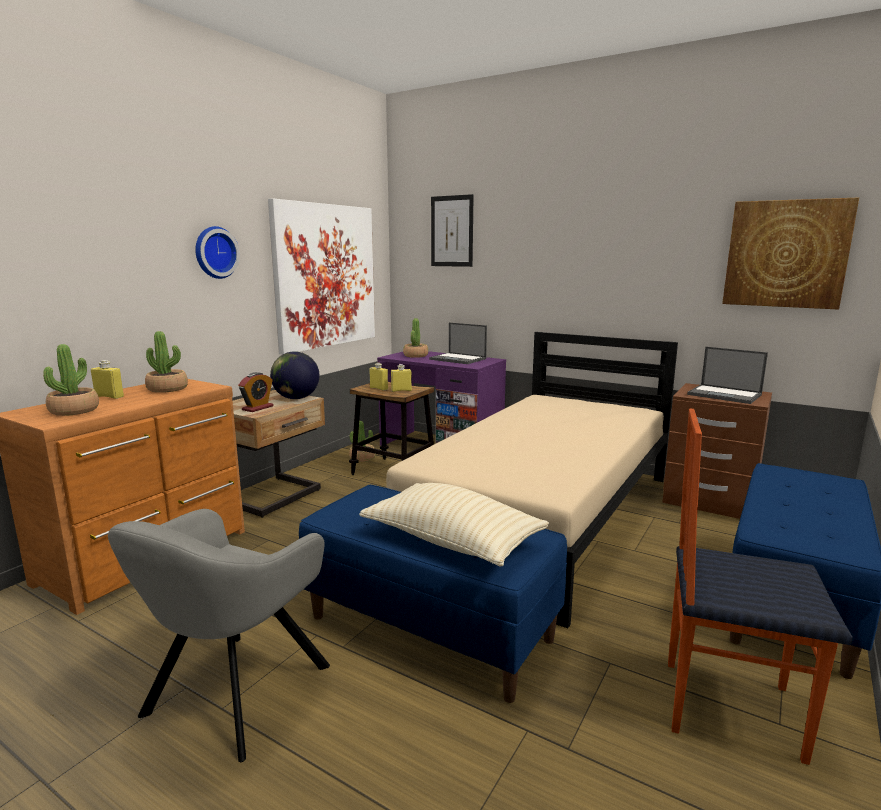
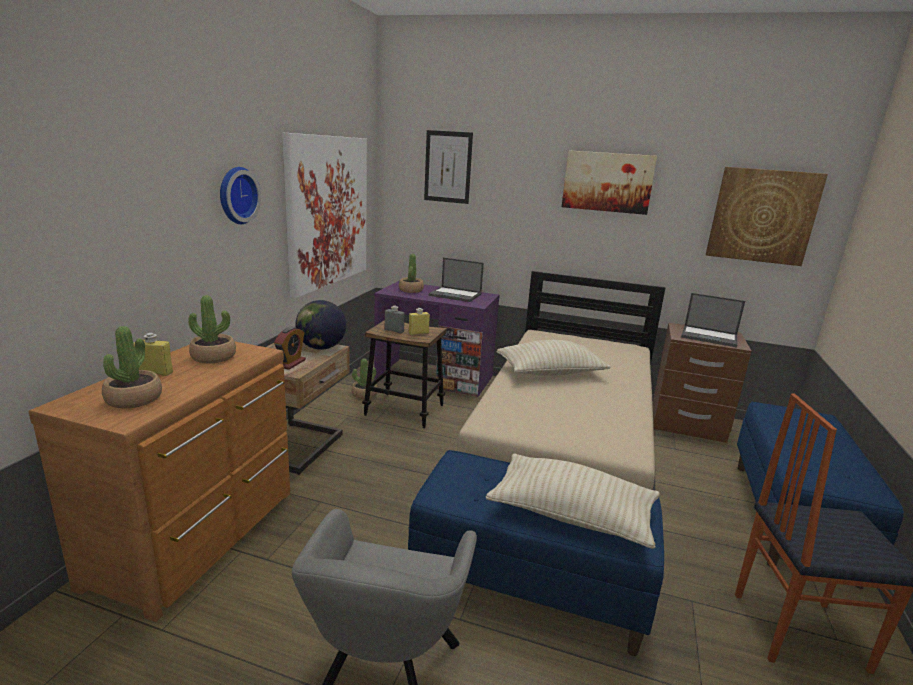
camera: 15 degrees left, 5 degrees up
yellow bottle [369,363,388,391] -> grey bottle [384,305,405,334]
none -> beige pillow [497,340,611,376]
none -> picture [562,150,657,215]

